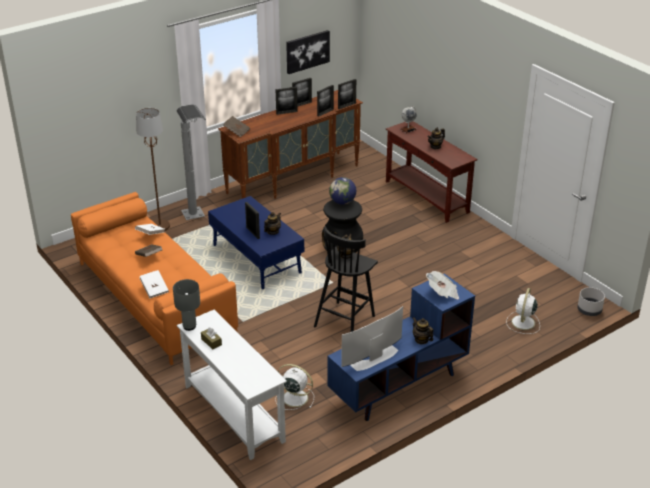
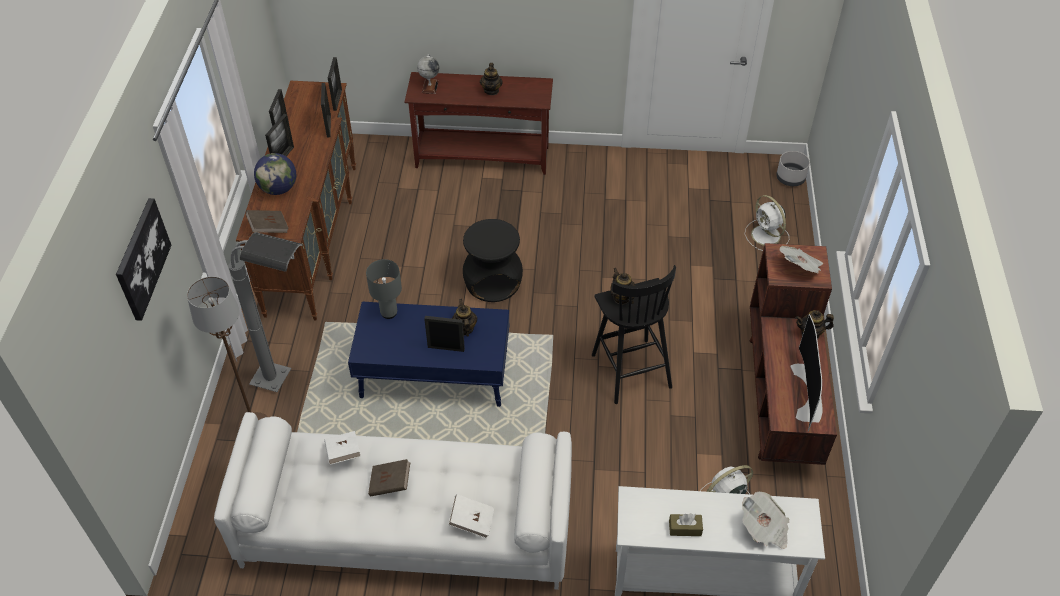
camera: 50 degrees left, 15 degrees up
orange sofa [71,192,238,365] -> white sofa [214,412,572,590]
grey table lamp [173,279,200,331] -> grey table lamp moved to [366,259,402,319]
picture [286,30,330,74] -> picture moved to [116,198,171,321]
blue tv stand [327,273,475,421] -> brown tv stand [750,243,837,465]
globe [329,177,356,205] -> globe moved to [254,153,296,195]
none -> newspaper [742,492,789,549]

